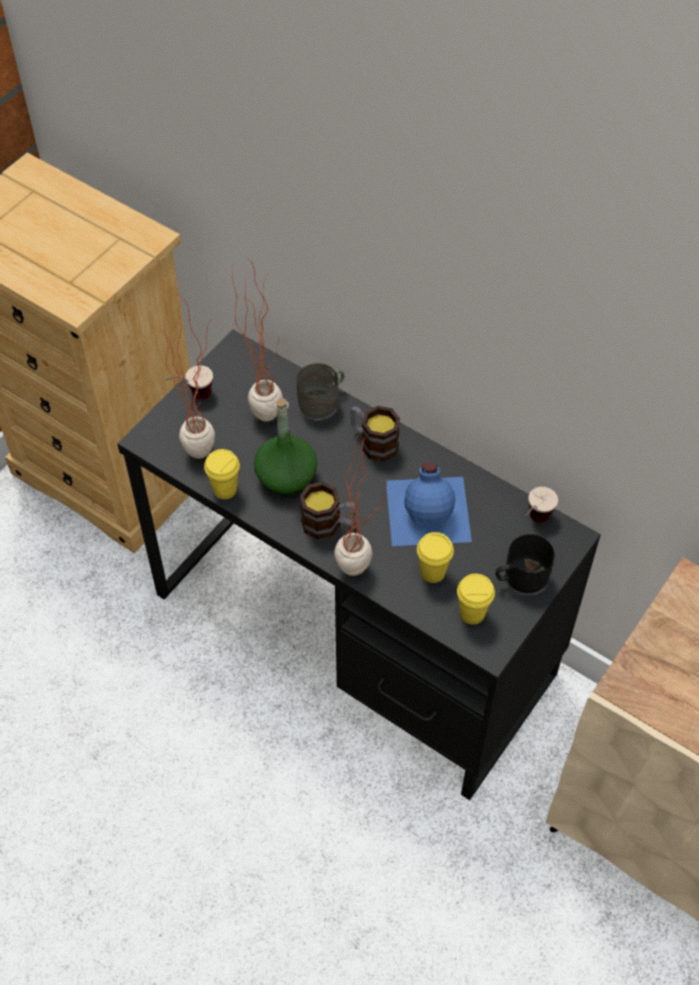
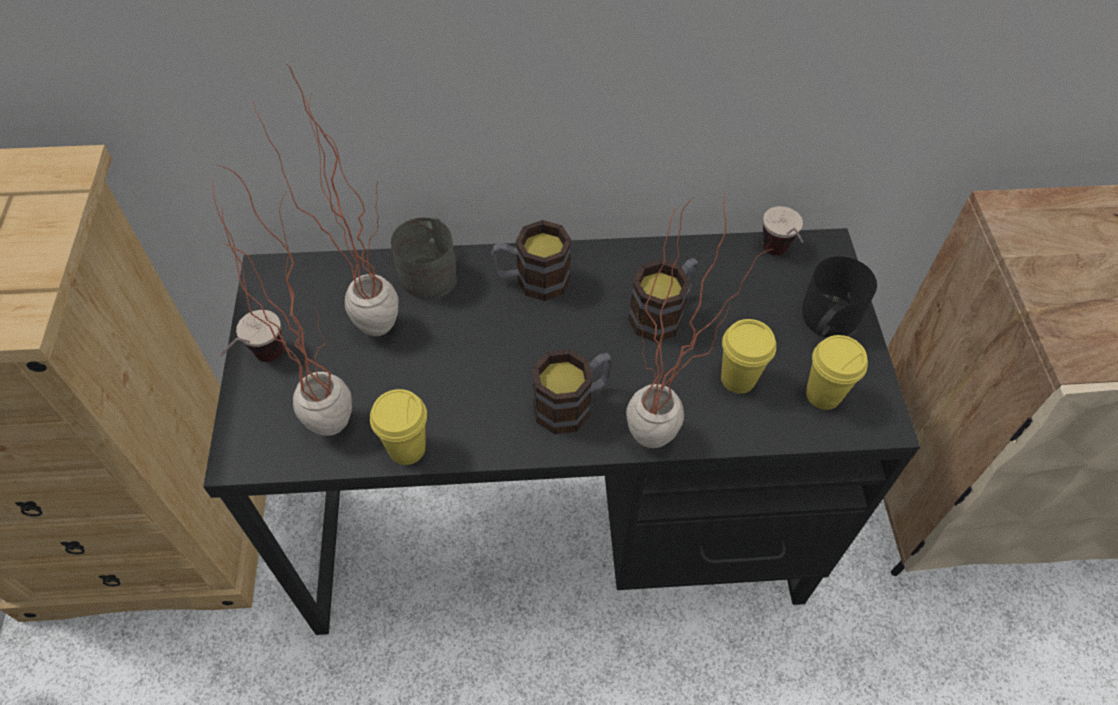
camera: 40 degrees left, 0 degrees up
green bottle [254,398,318,495] -> none
blue bottle [386,462,472,546] -> mug [628,258,698,342]

